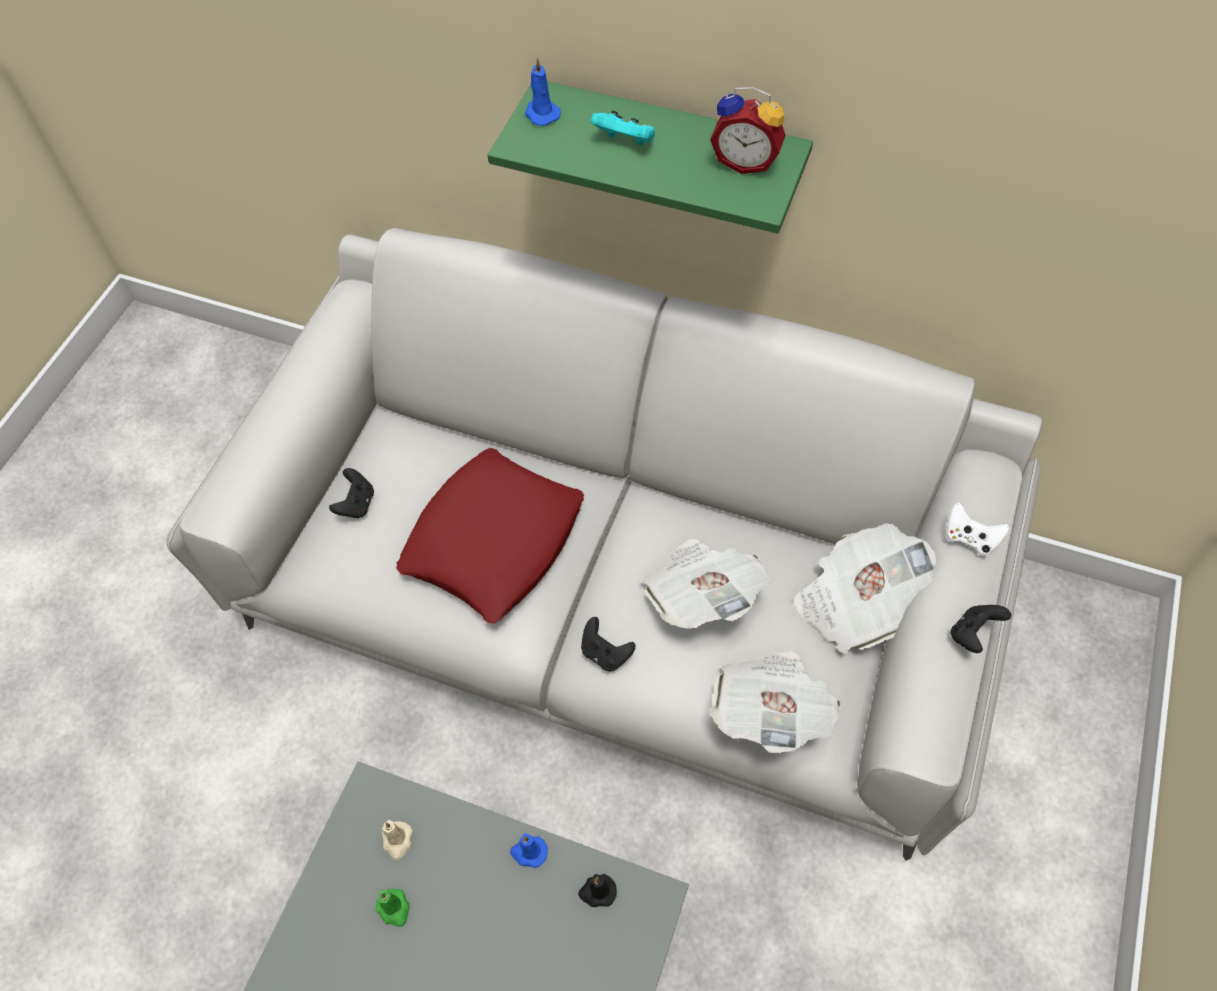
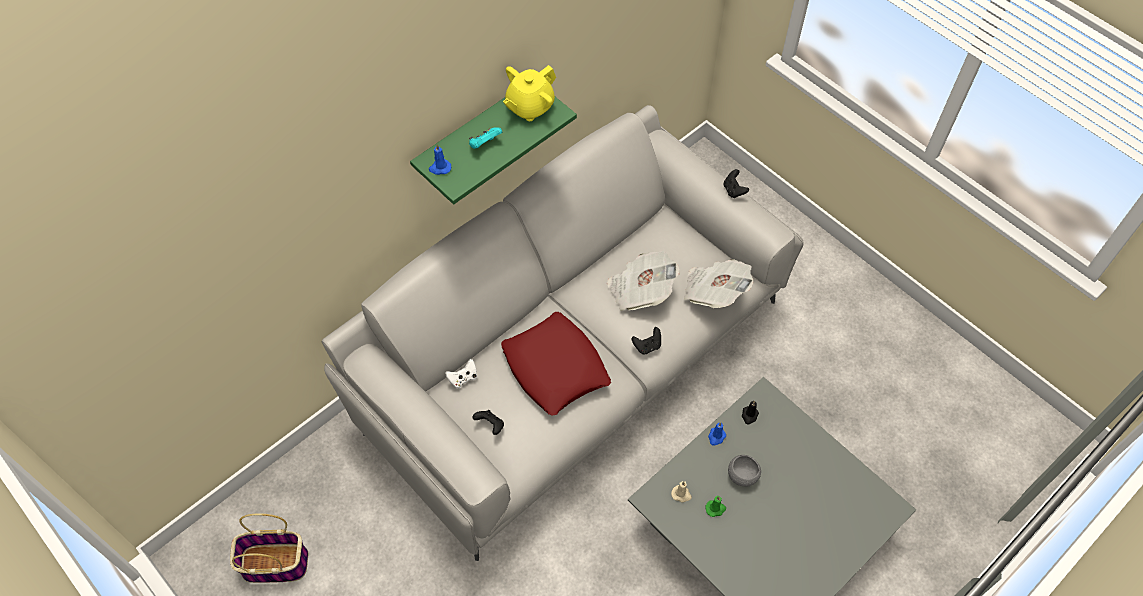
camera: 65 degrees left, 0 degrees up
alarm clock [710,87,786,174] -> yellow teapot [503,65,556,121]
newspaper [794,524,938,654] -> none
white game controller [946,502,1009,556] -> white game controller moved to [445,359,477,388]
none -> basket [230,513,308,583]
none -> grey bowl [728,455,761,487]

